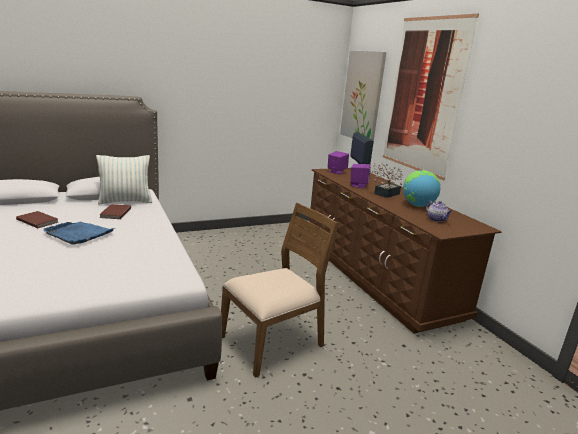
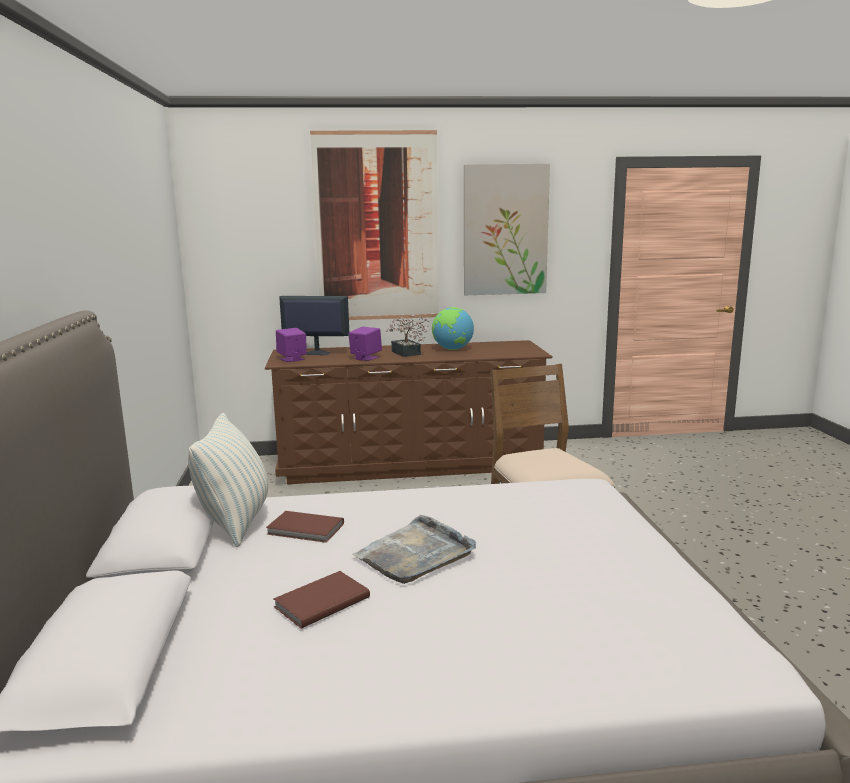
camera: 70 degrees left, 5 degrees down
blue tray [43,222,116,245] -> grey tray [353,515,476,584]
picture [340,51,387,141] -> picture moved to [464,164,550,295]
teapot [426,201,453,222] -> none

